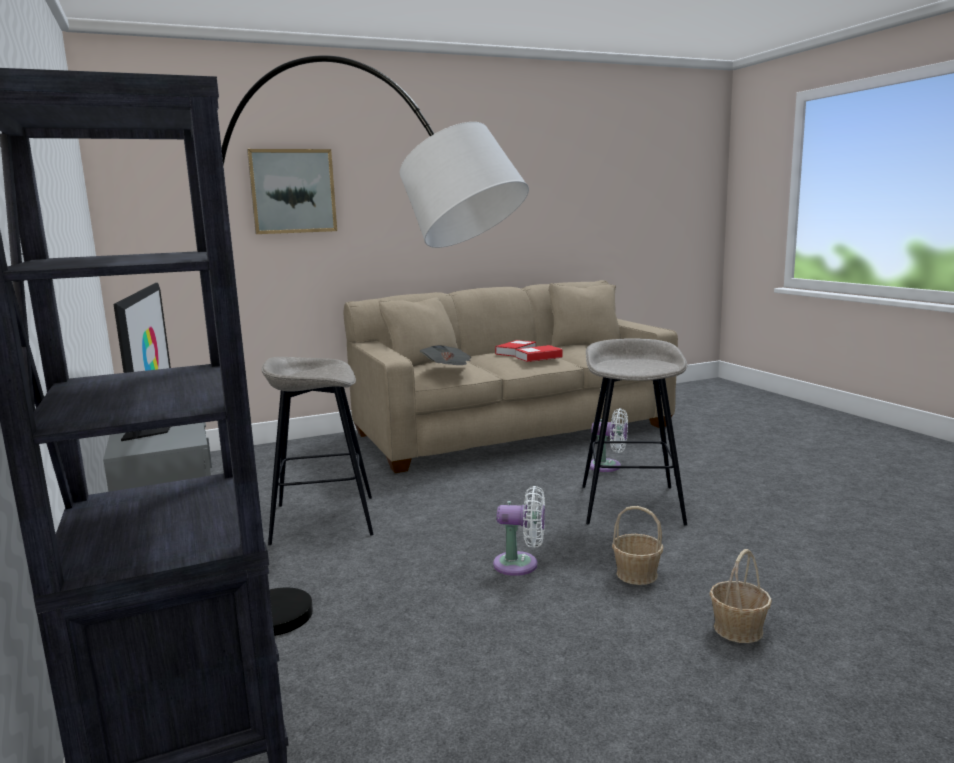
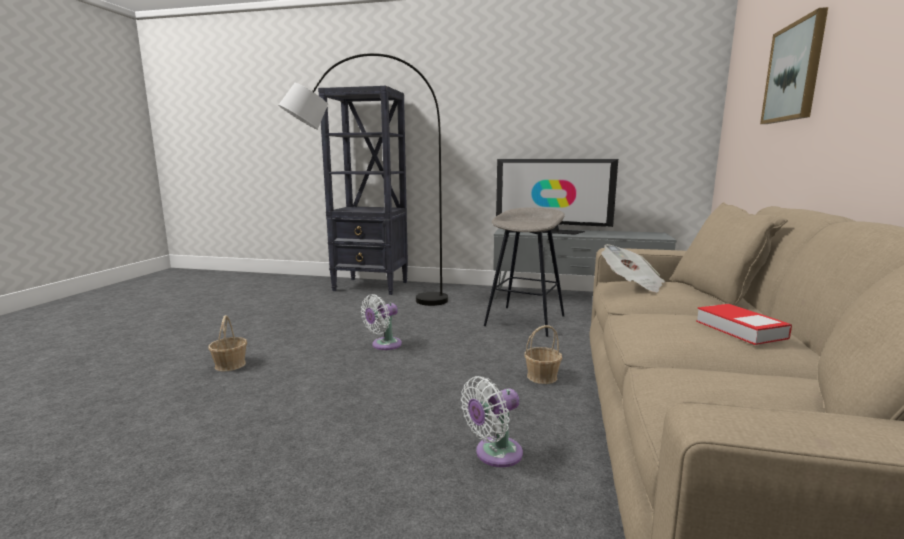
camera: 125 degrees right, 0 degrees up
book [515,345,563,362] -> none
grey stool [582,338,687,526] -> none
basket [612,506,663,585] -> basket moved to [524,325,562,384]

